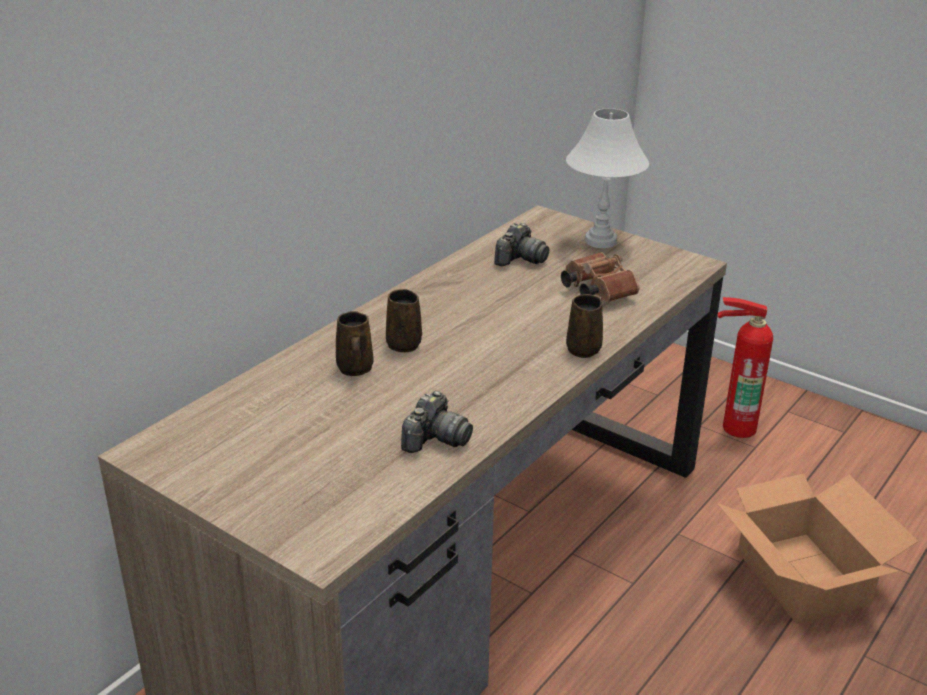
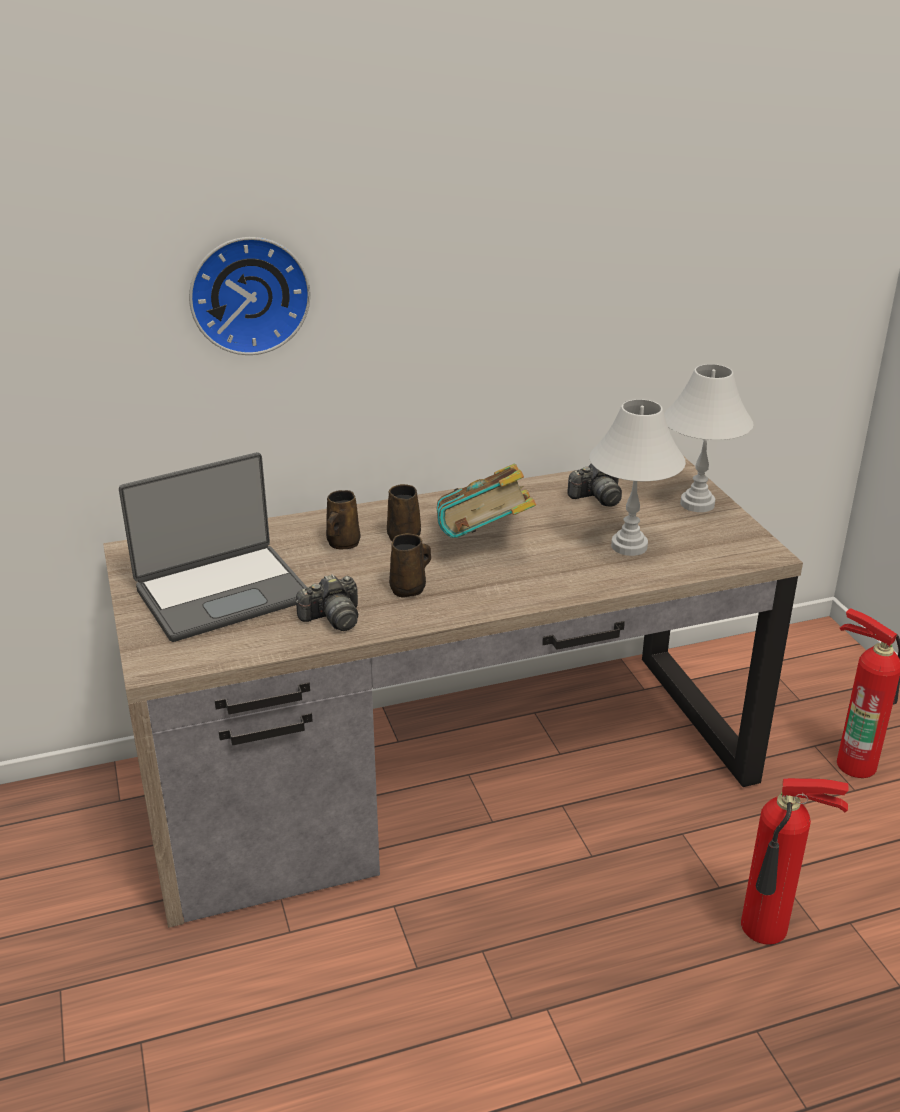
camera: 35 degrees right, 0 degrees up
brown binoculars [561,252,640,302] -> white table lamp [589,399,686,556]
brown mug [566,294,603,358] -> brown mug moved to [389,533,431,598]
cardboard box [717,474,918,624] -> fire extinguisher [741,778,848,945]
none -> laptop [119,452,307,642]
none -> wall clock [189,237,310,355]
none -> book [437,463,536,538]

